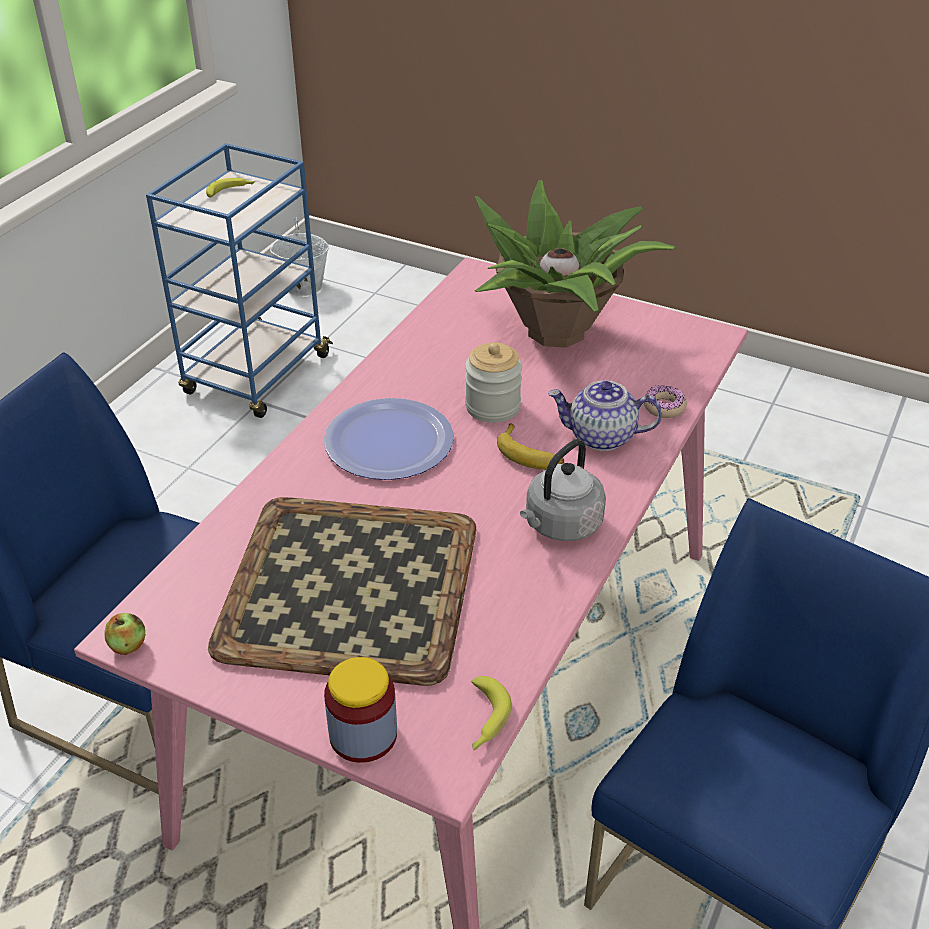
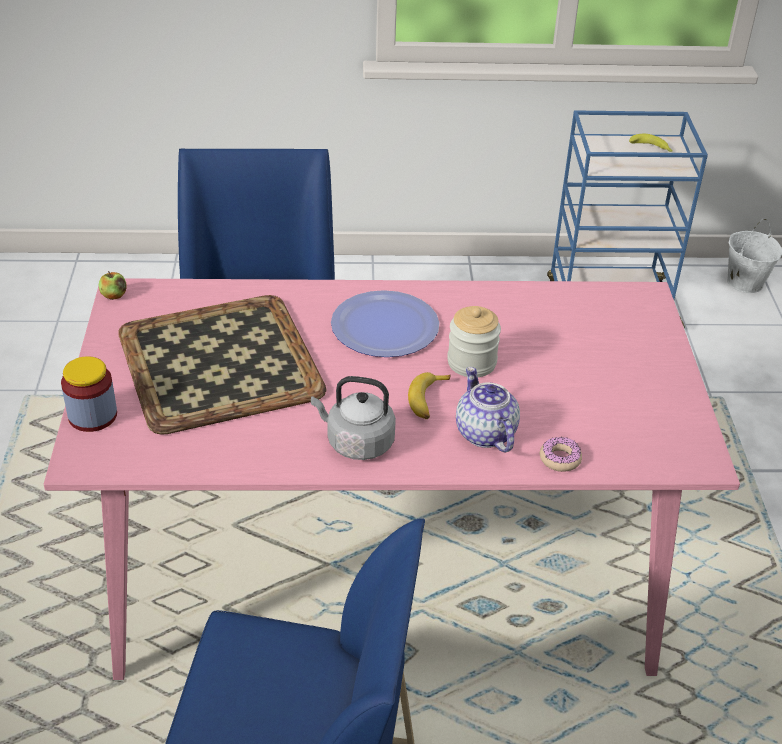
camera: 60 degrees right, 0 degrees up
banana [471,676,512,750] -> none
potted plant [475,180,675,348] -> none

